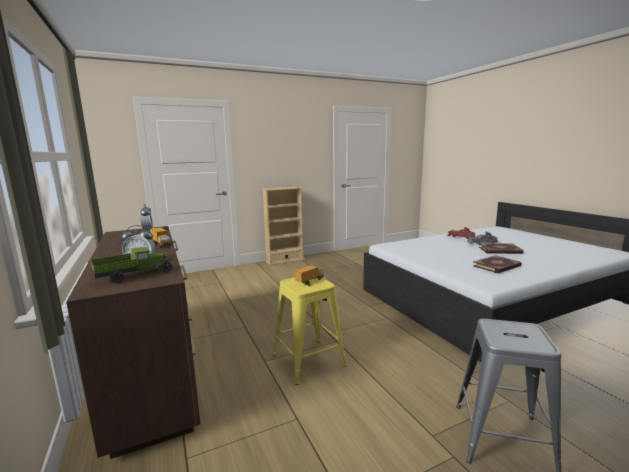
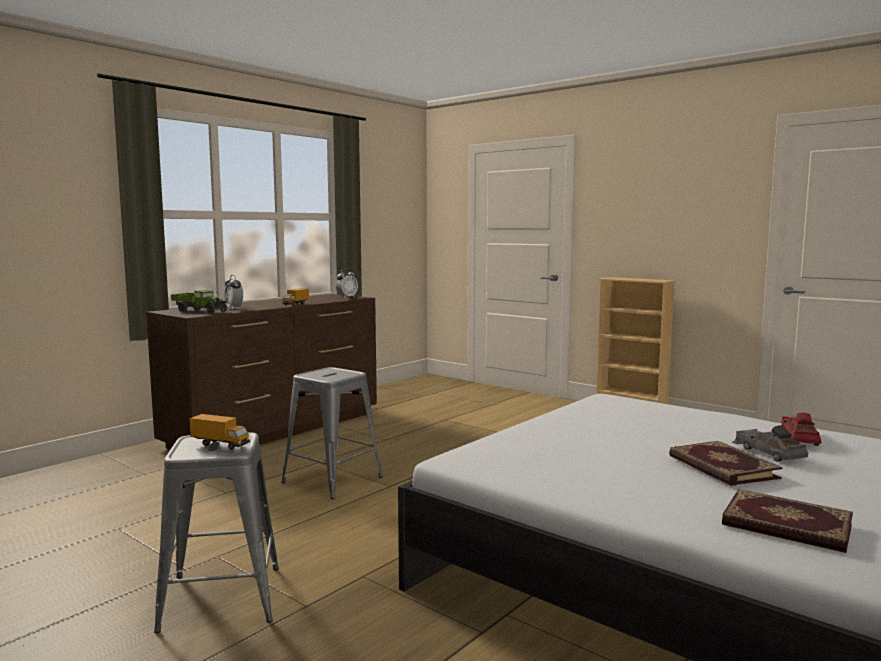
camera: 65 degrees right, 5 degrees down
yellow stool [273,277,347,385] -> grey stool [281,367,383,499]
toy truck [295,265,324,284] -> toy truck moved to [189,414,250,450]
book [473,255,522,273] -> book moved to [722,489,853,553]

